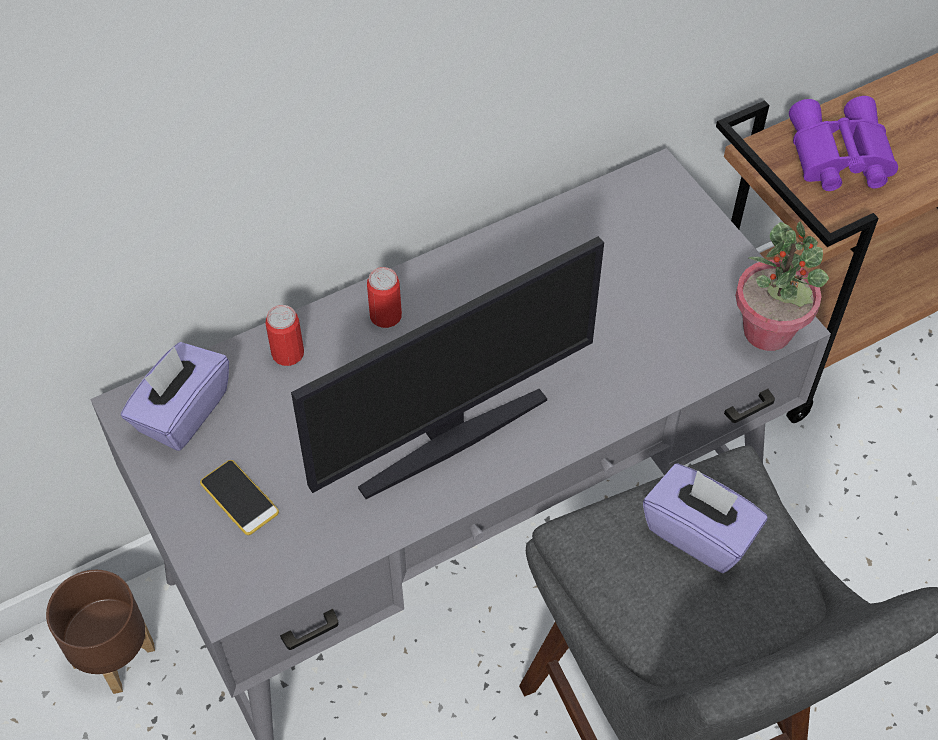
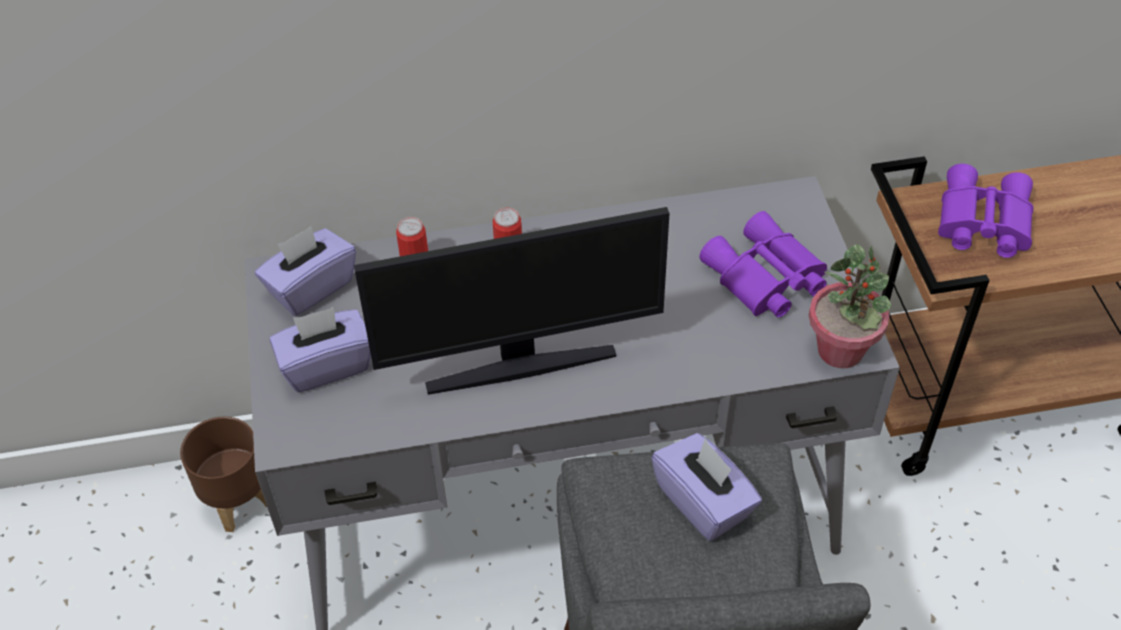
camera: 20 degrees right, 5 degrees down
phone [200,460,279,535] -> purple tissue box [270,307,371,393]
none -> purple binoculars [699,211,827,318]

